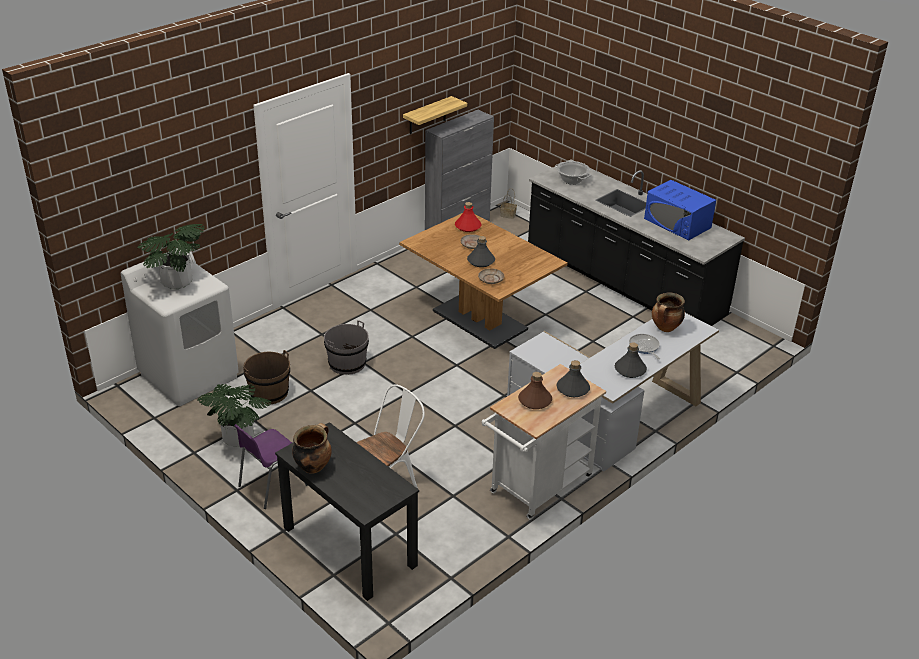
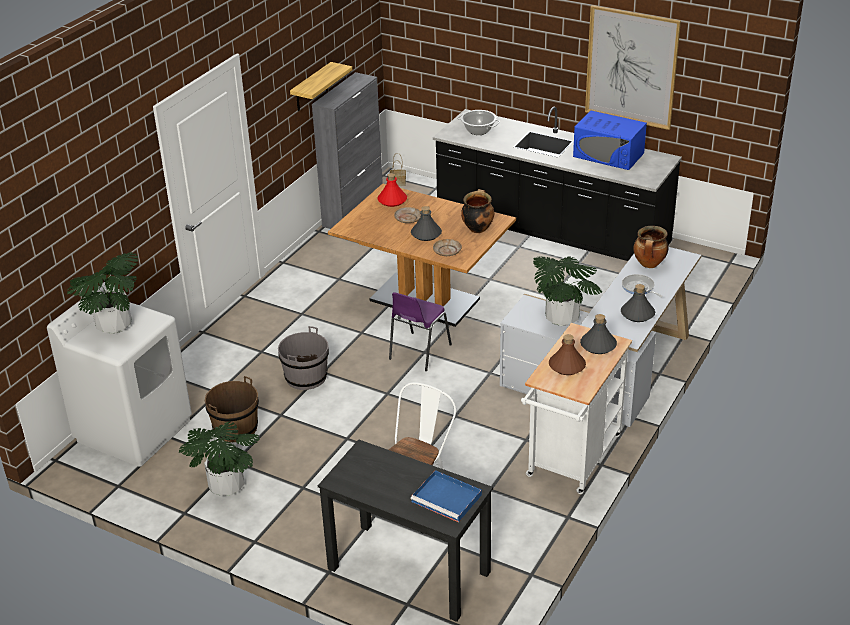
camera: 15 degrees left, 0 degrees up
purple chair [234,424,308,509] -> purple chair moved to [389,292,452,371]
cooking pot [292,423,332,474] -> cooking pot moved to [461,189,494,233]
none -> blue tray [411,470,482,522]
none -> potted plant [533,256,602,326]
none -> picture [585,5,681,130]

